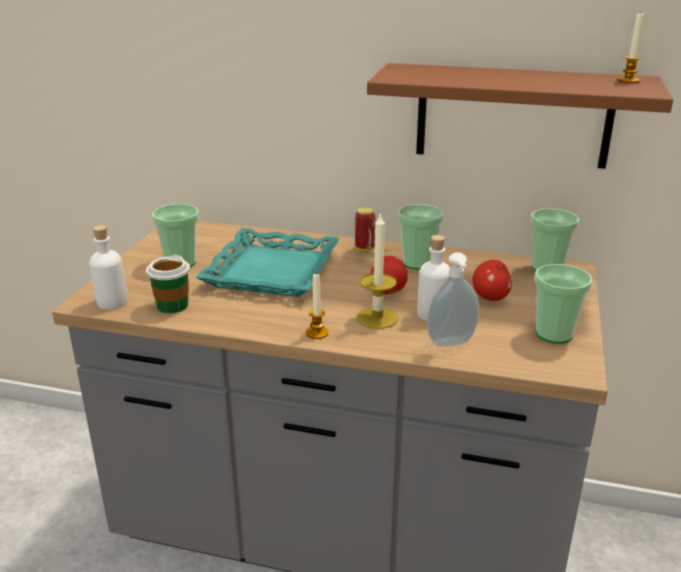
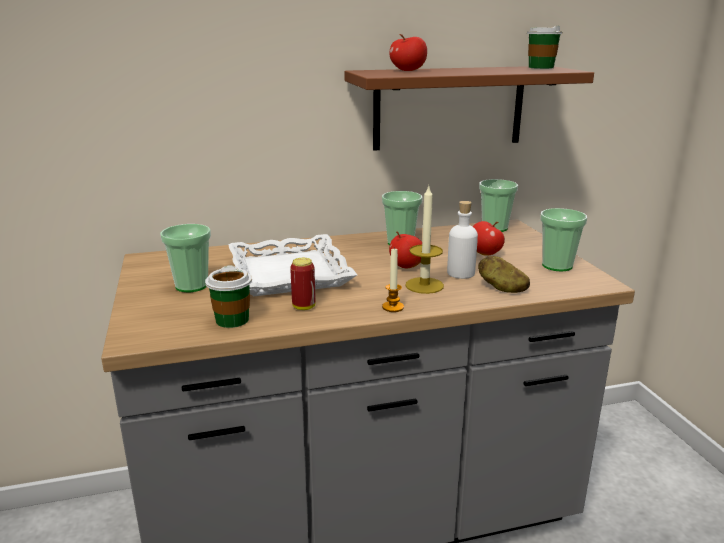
camera: 30 degrees left, 5 degrees down
white bottle [89,225,128,310] -> none
turquoise tray [196,228,339,297] -> white tray [229,234,357,296]
can [355,207,376,252] -> can moved to [290,258,316,310]
soap dispenser [427,252,479,346] -> potato [478,256,530,293]
candle [617,12,644,83] -> cup [527,26,562,69]
none -> apple [389,34,427,71]

